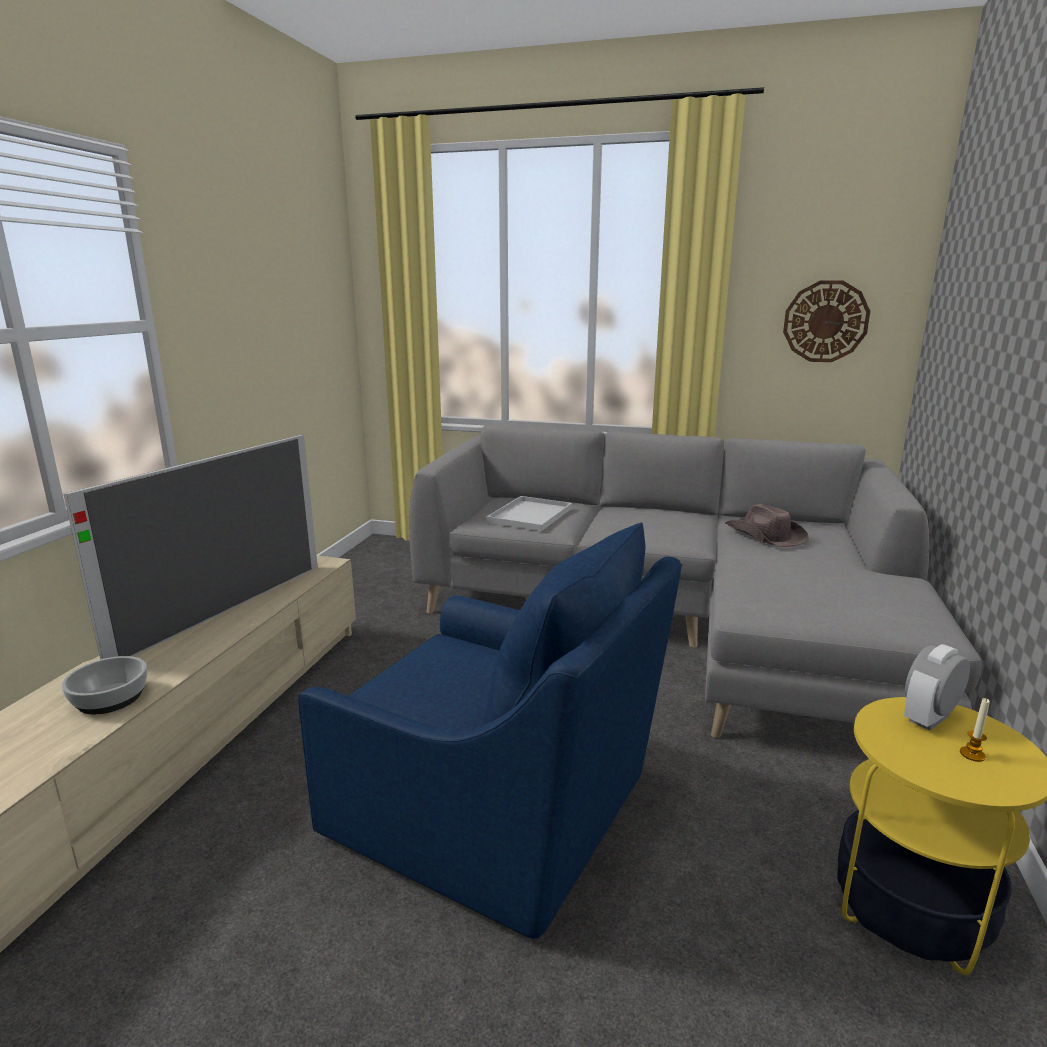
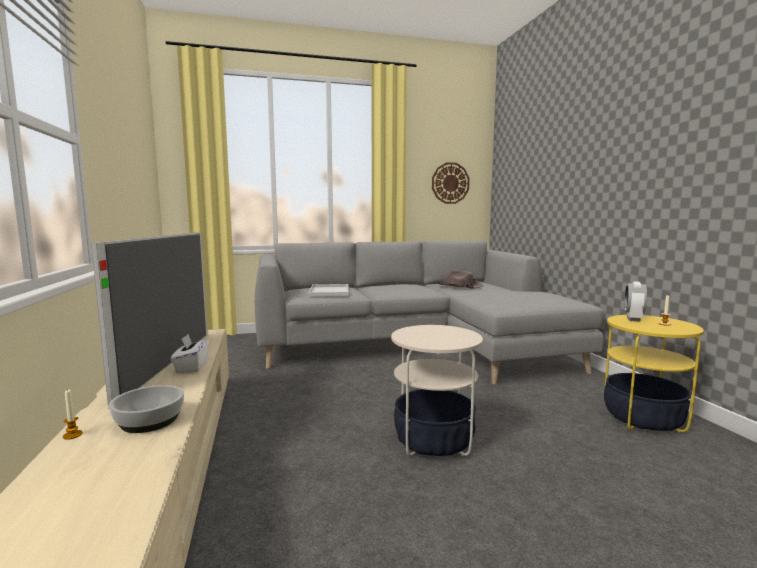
camera: 30 degrees left, 10 degrees down
blue armchair [298,522,682,939] -> beige side table [391,325,483,457]
none -> candle [63,389,83,440]
none -> white tissue box [171,334,209,373]

